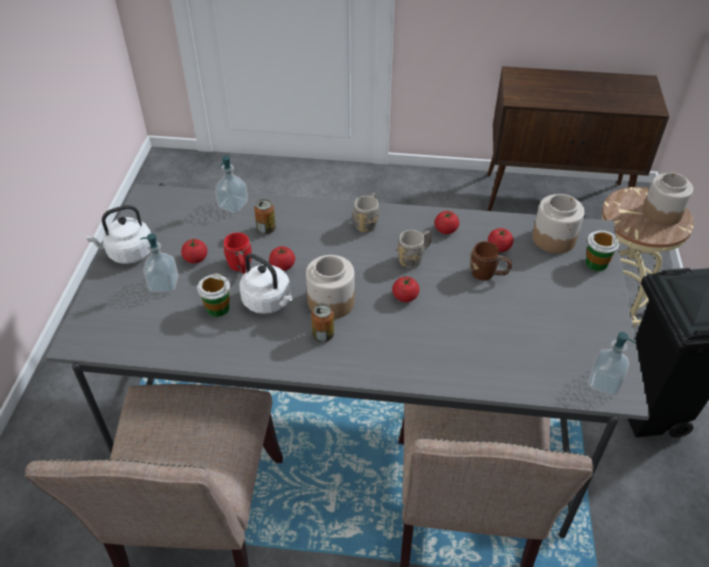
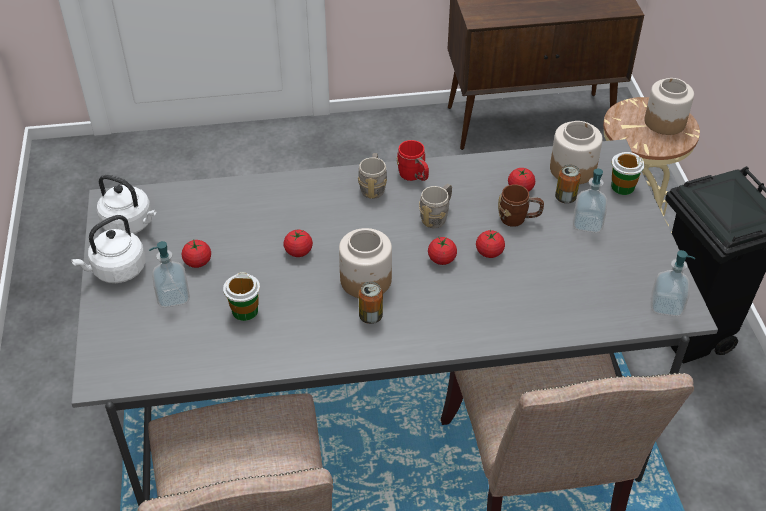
camera: 15 degrees left, 0 degrees up
soap dispenser [215,156,248,213] -> soap dispenser moved to [573,169,607,233]
red mug [223,232,252,274] -> red mug moved to [397,140,429,181]
white kettle [239,253,293,314] -> white kettle moved to [97,175,156,234]
can [254,199,276,234] -> can moved to [555,165,581,204]
tomato [434,210,459,234] -> tomato moved to [476,230,505,258]

